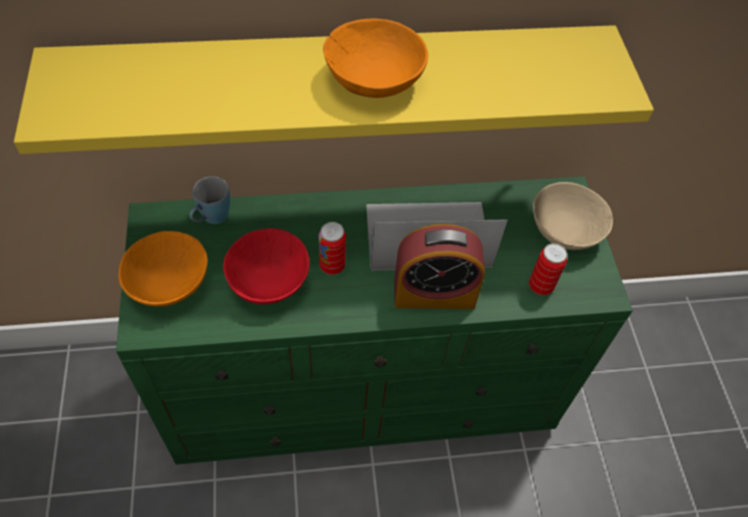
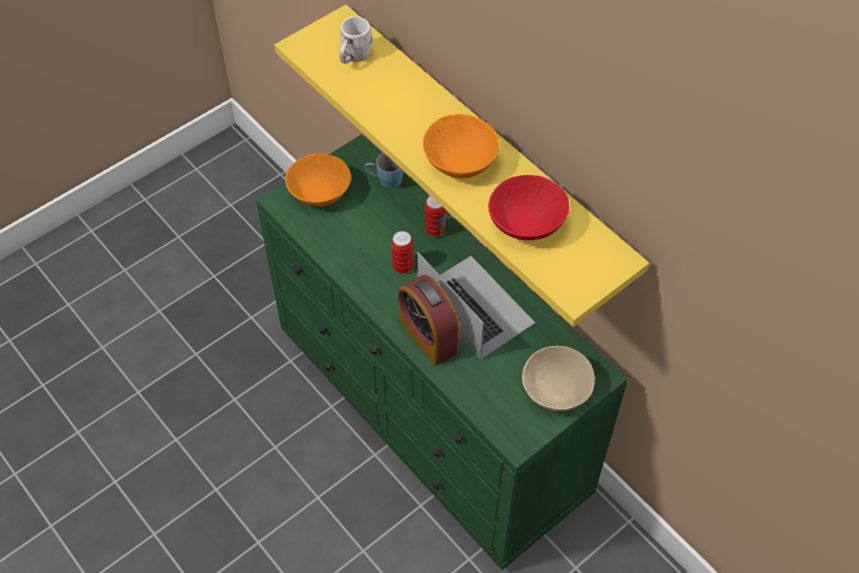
camera: 60 degrees right, 0 degrees up
red bowl [223,228,310,305] -> red bowl moved to [488,175,569,240]
can [529,243,567,295] -> can moved to [425,196,446,237]
none -> white mug [339,17,372,64]

